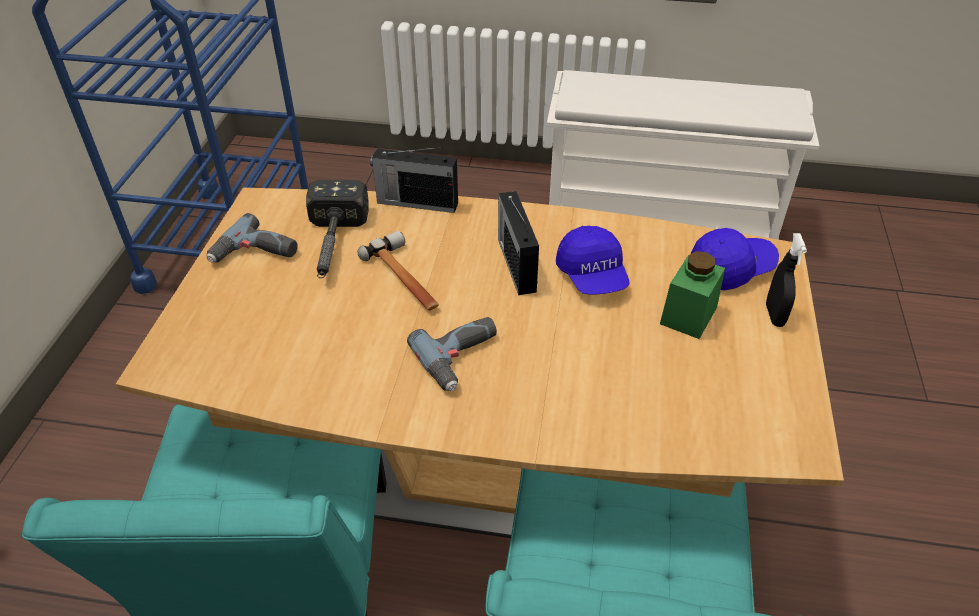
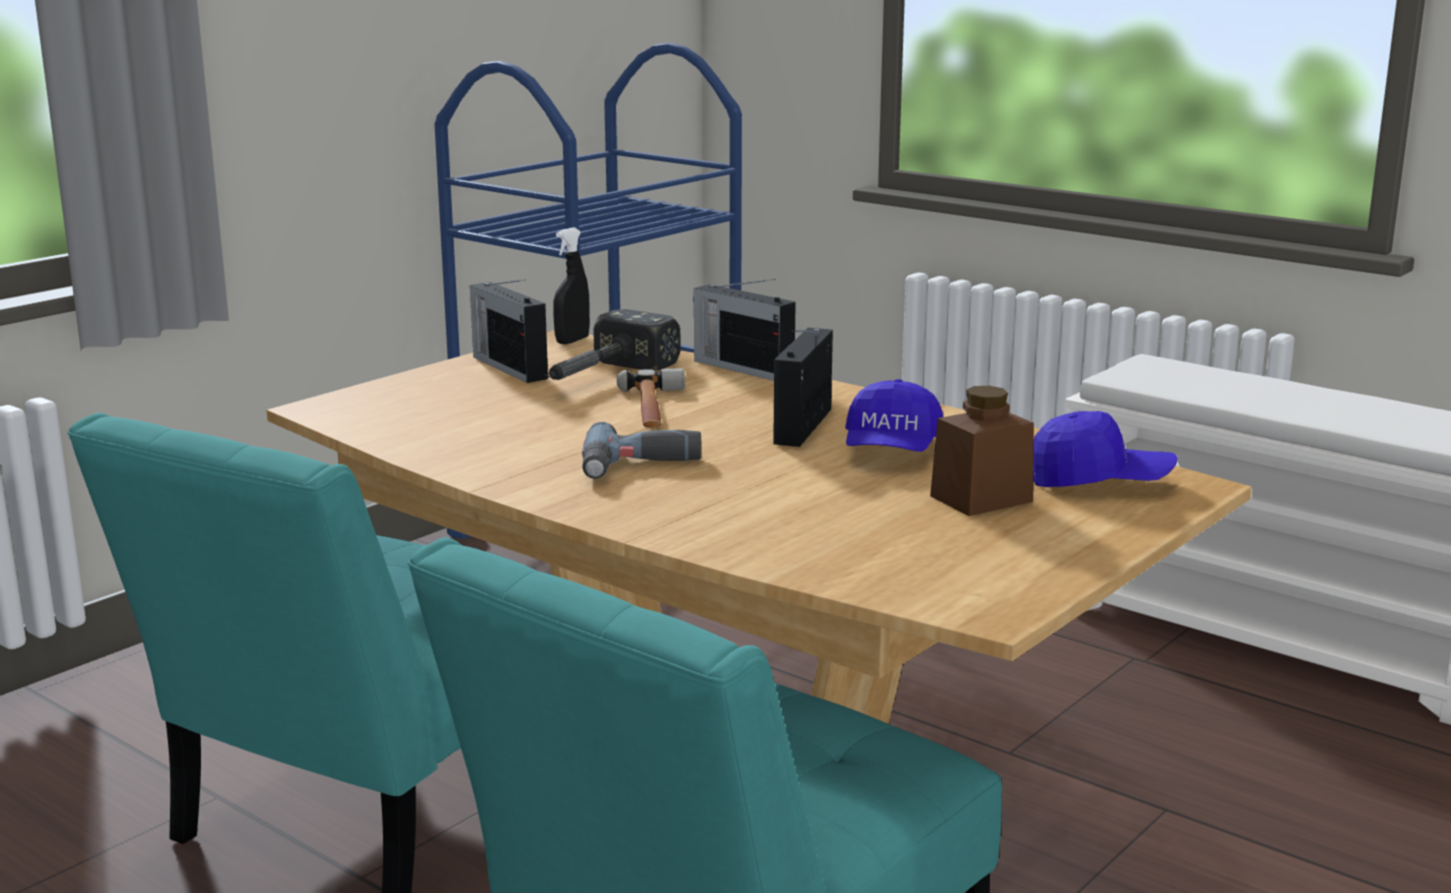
camera: 30 degrees right, 25 degrees down
power drill [207,213,298,263] -> radio [470,279,548,383]
green jar [660,251,725,339] -> brown jar [930,386,1034,516]
black spray bottle [766,233,807,327] -> black spray bottle moved to [553,228,590,344]

